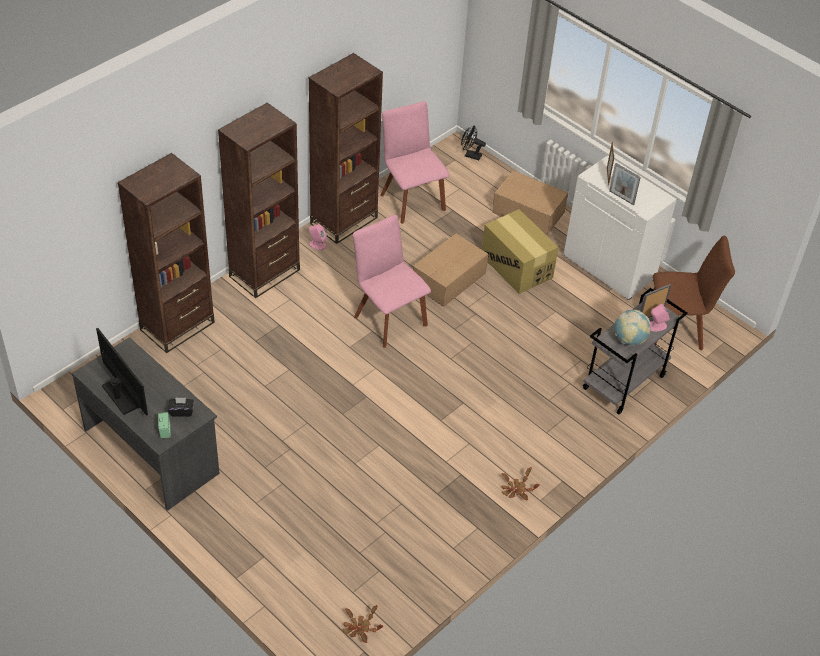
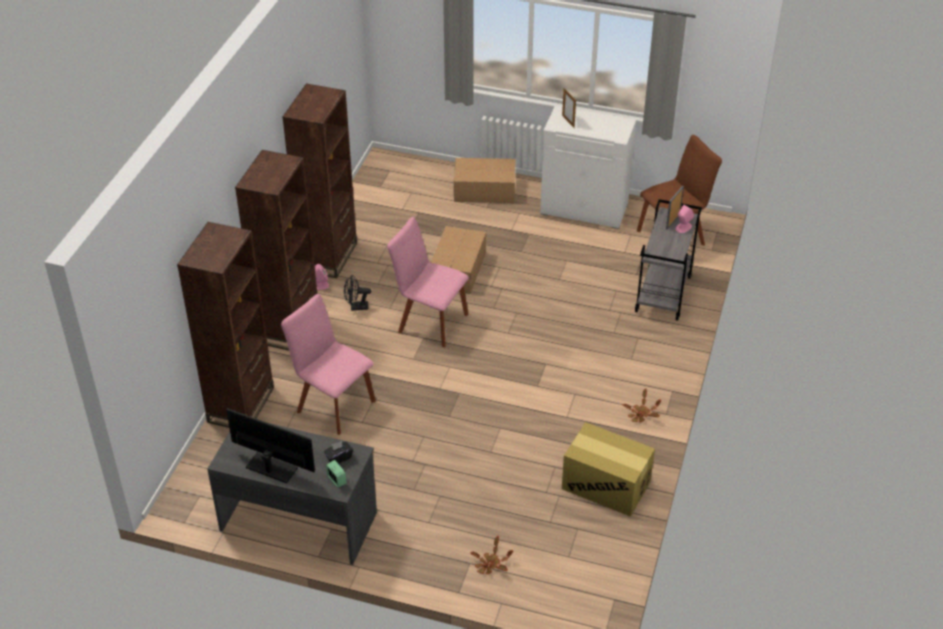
camera: 25 degrees left, 5 degrees down
potted plant [342,605,383,643] -> potted plant moved to [470,536,513,574]
pink chair [380,101,450,224] -> pink chair moved to [281,294,376,435]
black fan [461,125,486,160] -> black fan moved to [344,275,371,311]
cardboard box [482,209,559,294] -> cardboard box moved to [562,422,655,517]
picture frame [609,163,641,205] -> none
globe [614,310,651,345] -> none

